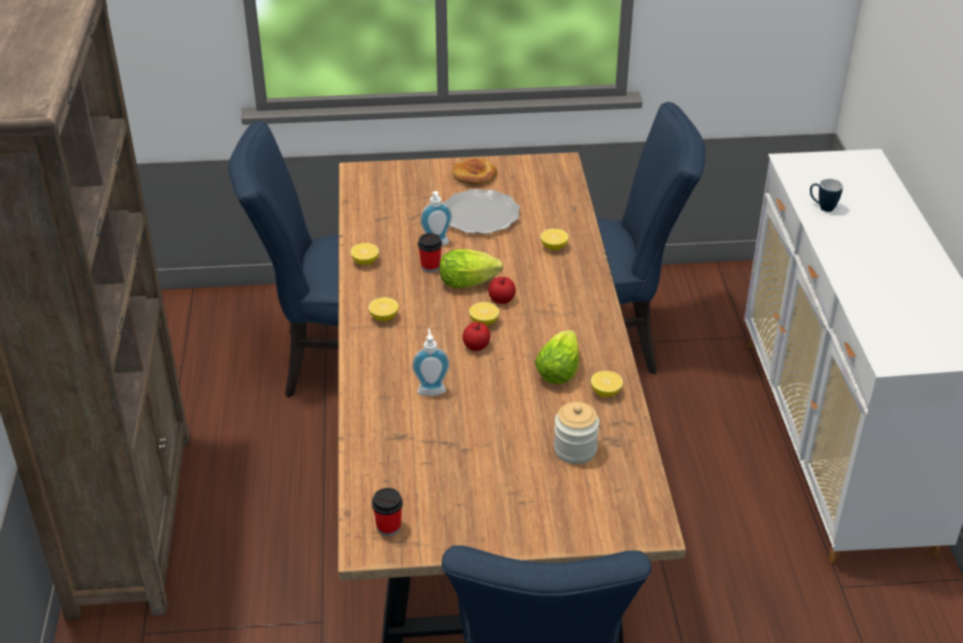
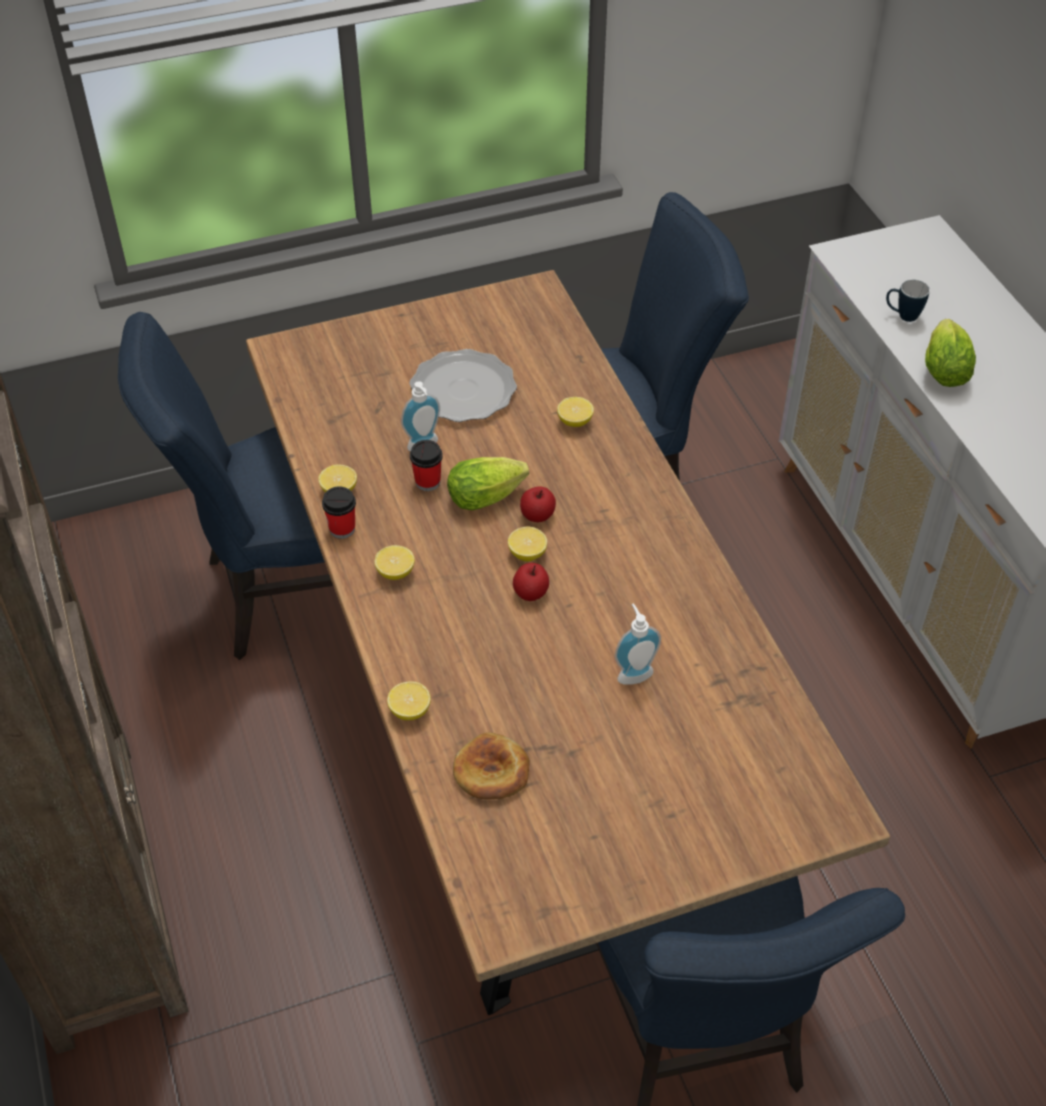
camera: 15 degrees left, 10 degrees up
cup [372,488,403,536] -> cup moved to [322,486,356,539]
soap dispenser [412,328,450,396] -> soap dispenser moved to [615,603,661,684]
bread [452,158,497,185] -> bread moved to [453,732,530,799]
lettuce [535,330,579,384] -> lettuce moved to [925,319,976,387]
jar [554,402,599,464] -> none
lemon [591,371,623,397] -> lemon moved to [387,682,431,720]

